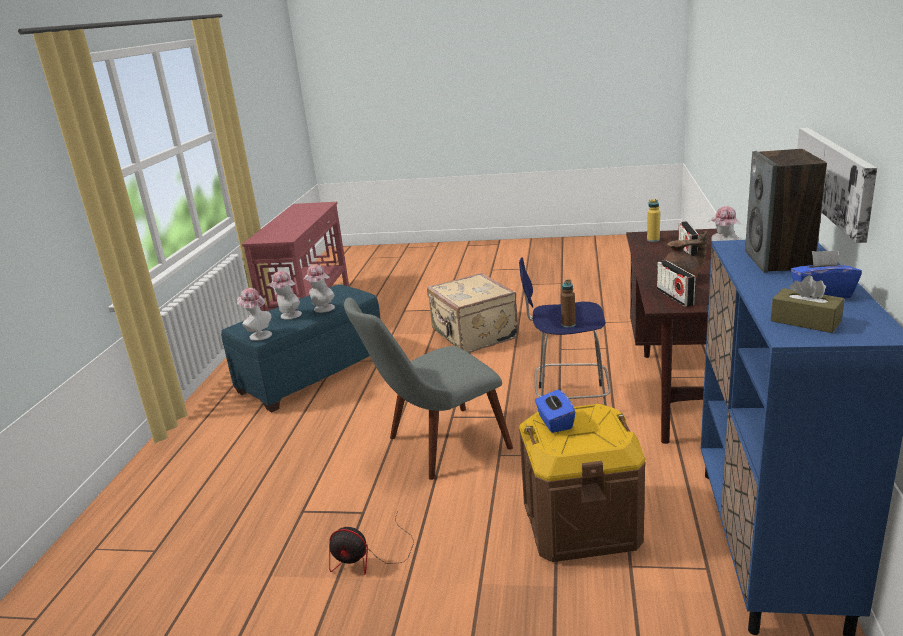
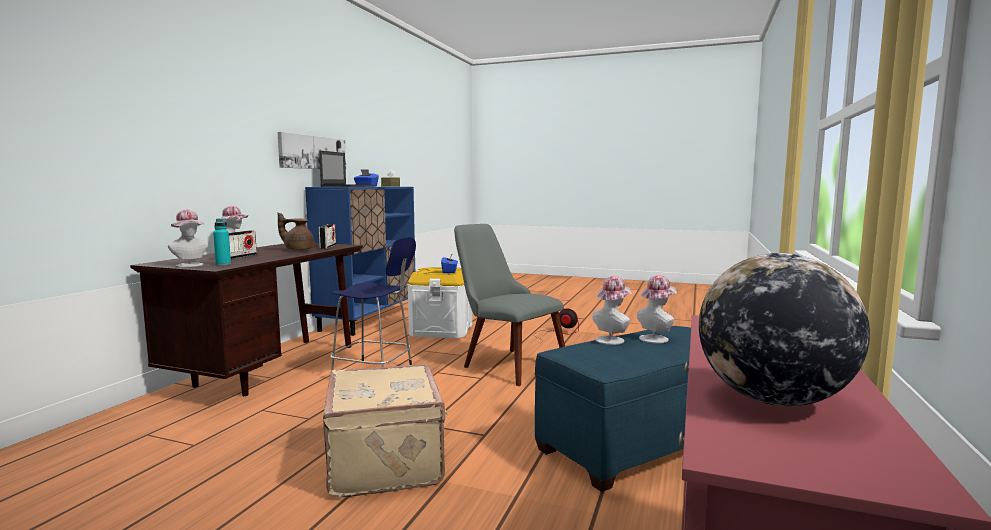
camera: 170 degrees left, 15 degrees down
hat [237,288,272,341] -> hat moved to [168,209,208,267]
grey chair [344,298,513,480] -> grey chair turned 120 degrees counterclockwise [454,224,565,386]
brown storage box [519,404,646,562] -> white storage box [408,267,472,338]
brown bottle [561,279,576,328] -> none
yellow bottle [647,199,660,242] -> turquoise bottle [213,218,231,266]
speaker [745,149,827,273] -> laptop [319,150,374,187]
none -> globe [699,253,870,406]

